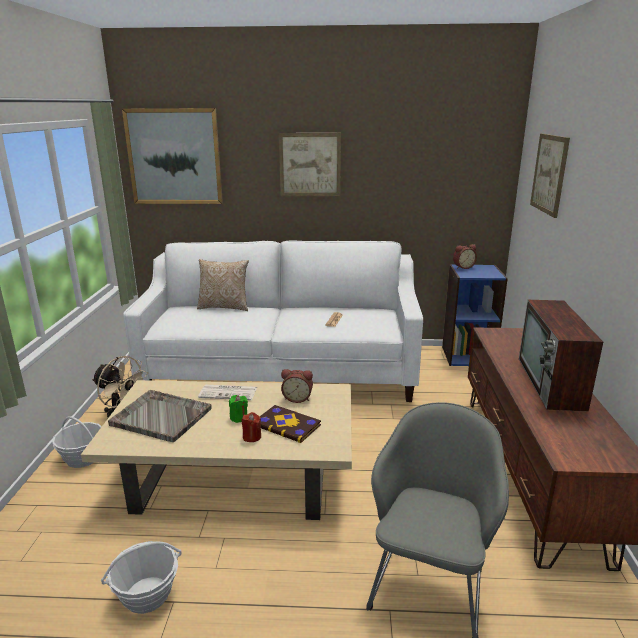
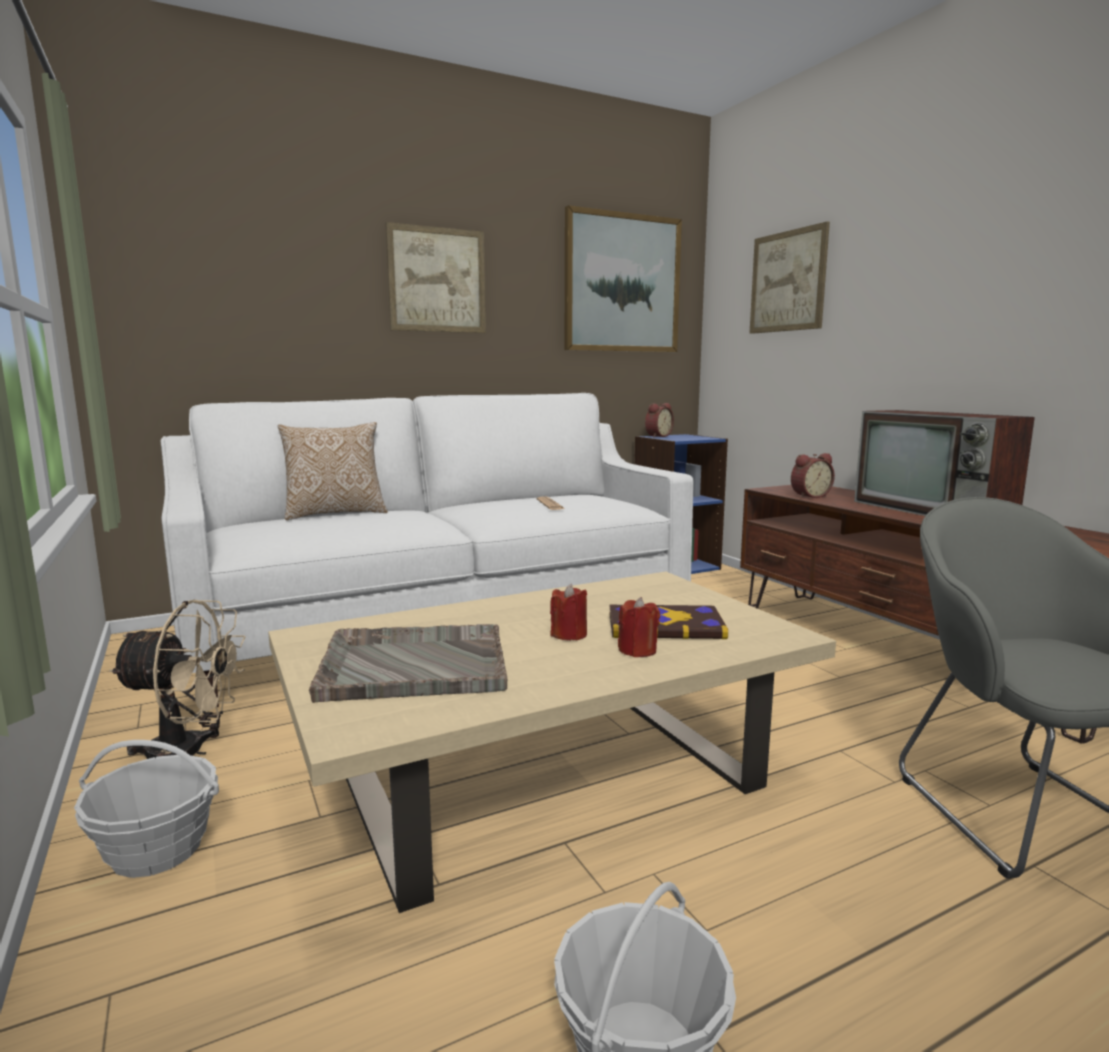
camera: 30 degrees left, 10 degrees down
picture [122,108,223,204] -> picture moved to [565,205,682,352]
newspaper [198,385,257,400] -> none
green candle [229,395,248,423] -> red candle [550,584,587,640]
alarm clock [281,369,313,403] -> alarm clock moved to [791,453,835,498]

